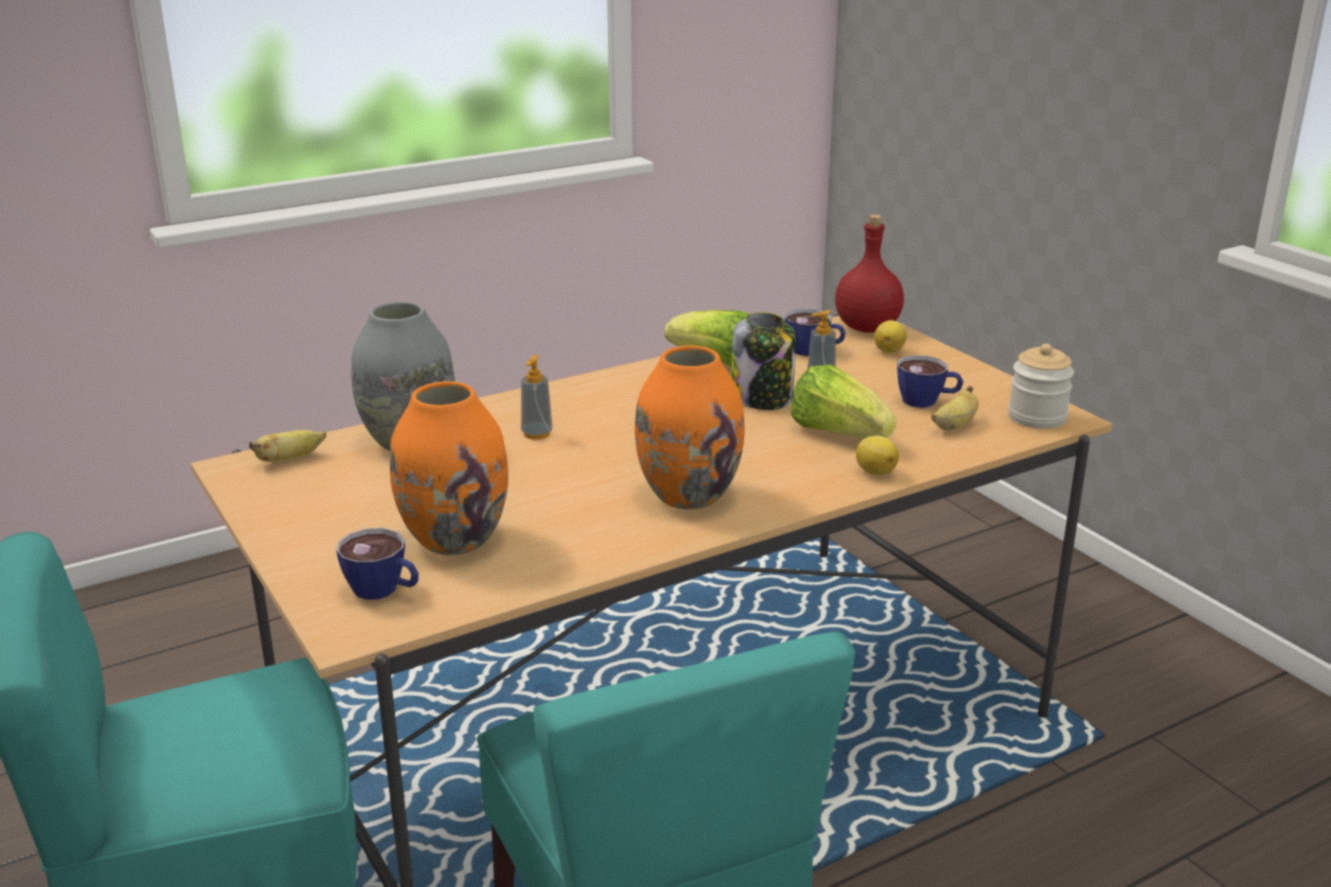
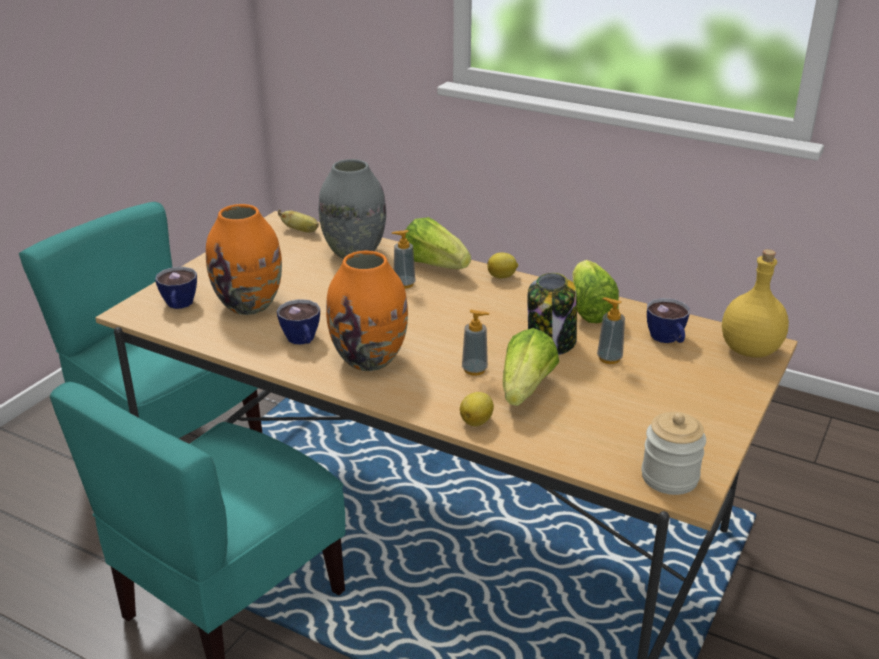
camera: 60 degrees right, 5 degrees up
red bottle [835,214,904,333] -> yellow bottle [722,249,789,358]
lemon [874,320,906,353] -> lemon moved to [487,253,518,278]
cup [897,355,963,408] -> cup moved to [277,299,320,345]
banana [931,386,979,430] -> none
none -> lettuce [405,217,471,269]
none -> soap dispenser [462,310,490,376]

